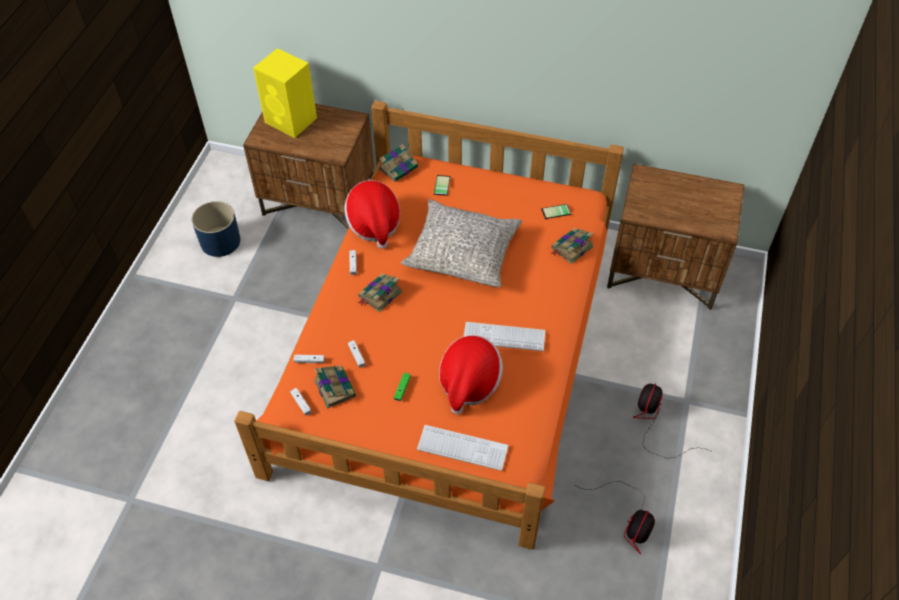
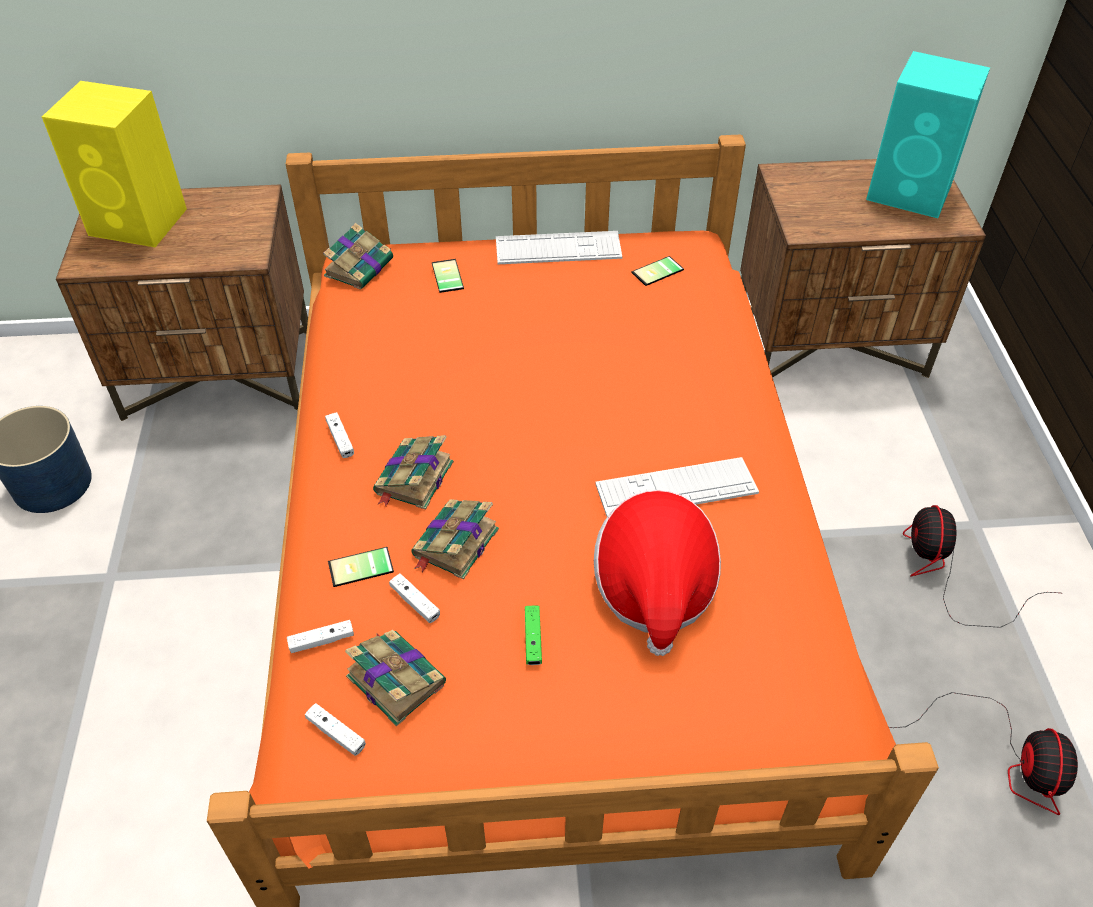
camera: 20 degrees left, 5 degrees down
hat [345,180,400,249] -> none
grey pillow [401,199,522,287] -> none
keyboard [417,425,509,471] -> keyboard moved to [496,231,622,264]
book [551,228,594,264] -> book moved to [411,499,499,580]
none -> phone [328,547,394,587]
none -> turquoise speaker [866,51,990,218]

